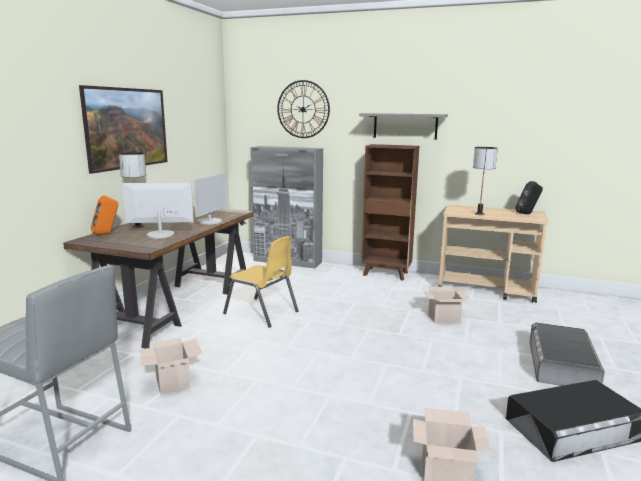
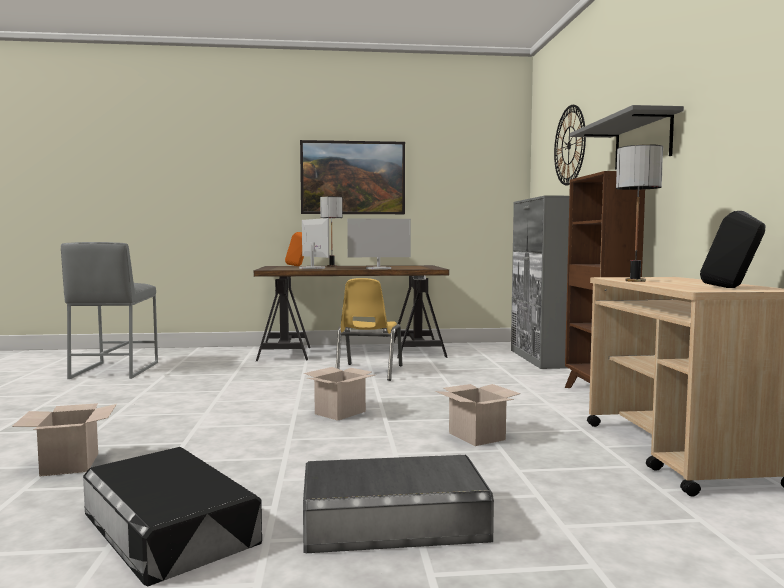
camera: 65 degrees right, 10 degrees down
cardboard box [139,338,202,395] -> cardboard box moved to [304,367,375,421]

